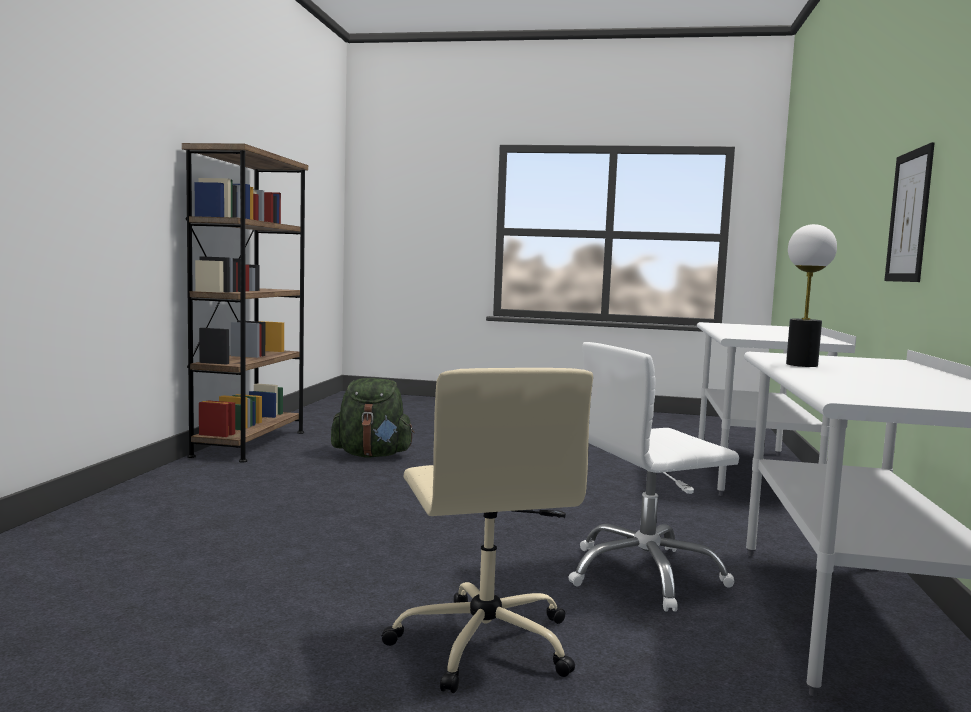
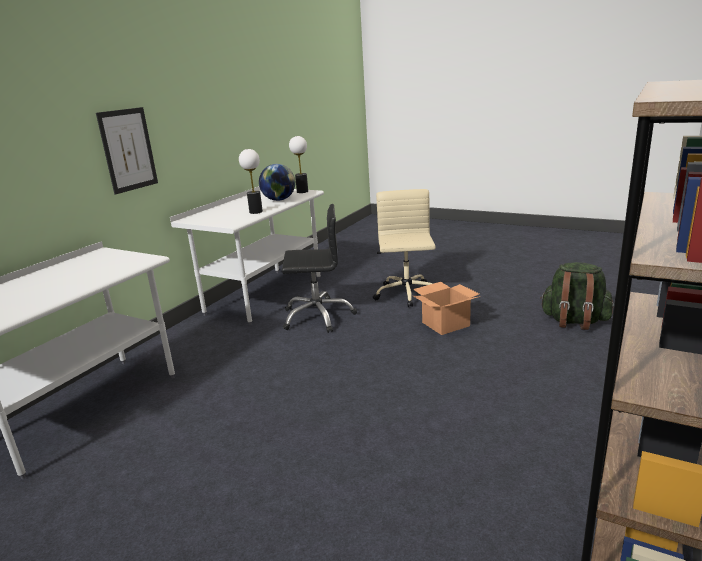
camera: 160 degrees left, 15 degrees up
green backpack [331,378,415,457] -> green backpack moved to [540,262,614,330]
white office chair [568,342,739,612] -> black office chair [282,204,357,333]
none -> globe [259,164,295,201]
none -> table lamp [289,136,308,193]
none -> cardboard box [413,282,481,335]

